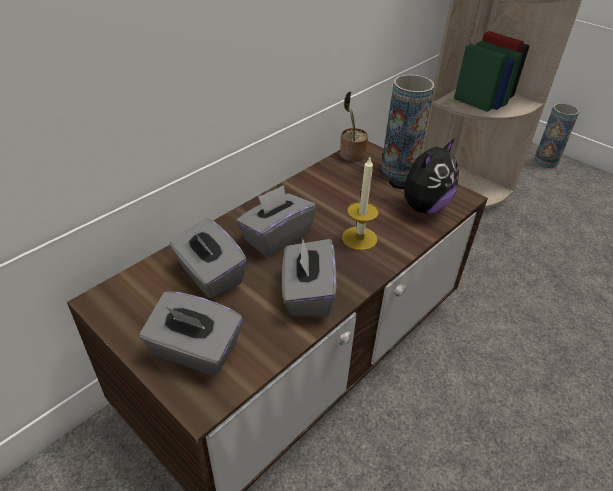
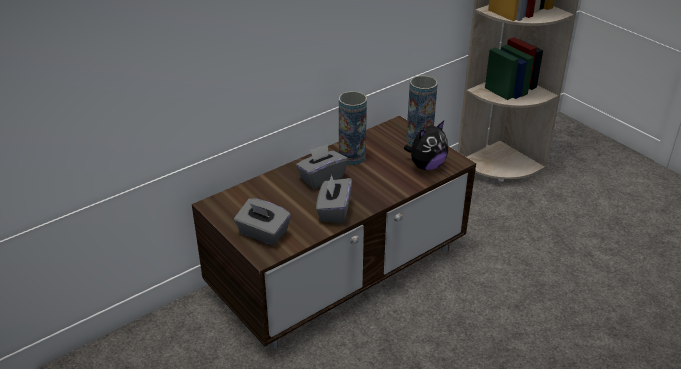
camera: 10 degrees right, 5 degrees down
grey tissue box [169,218,247,298] -> none
potted plant [340,91,368,162] -> none
candle [342,157,379,251] -> none
vase [534,103,579,168] -> vase moved to [339,91,367,165]

